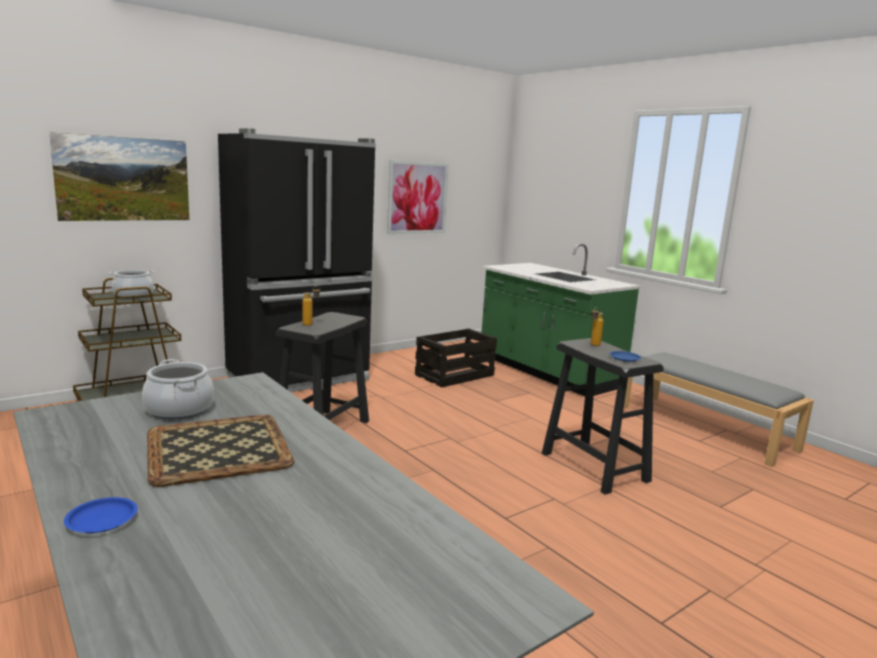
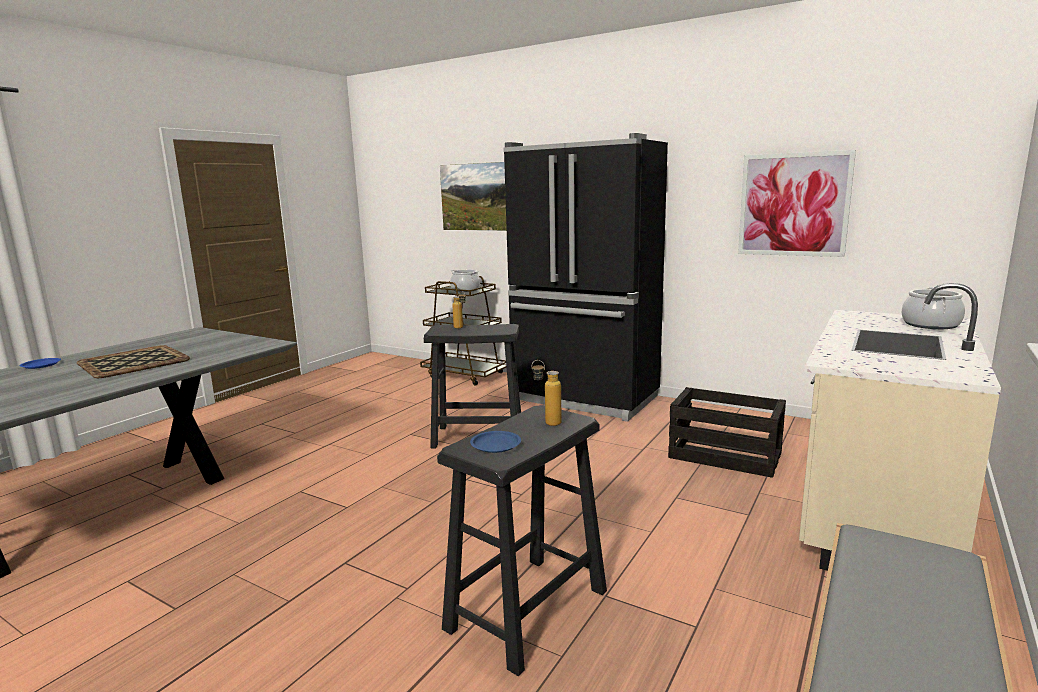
camera: 70 degrees right, 0 degrees up
cooking pot [142,359,214,419] -> cooking pot moved to [902,287,965,329]
green counter [482,244,640,396] -> beige counter [799,283,1001,571]

